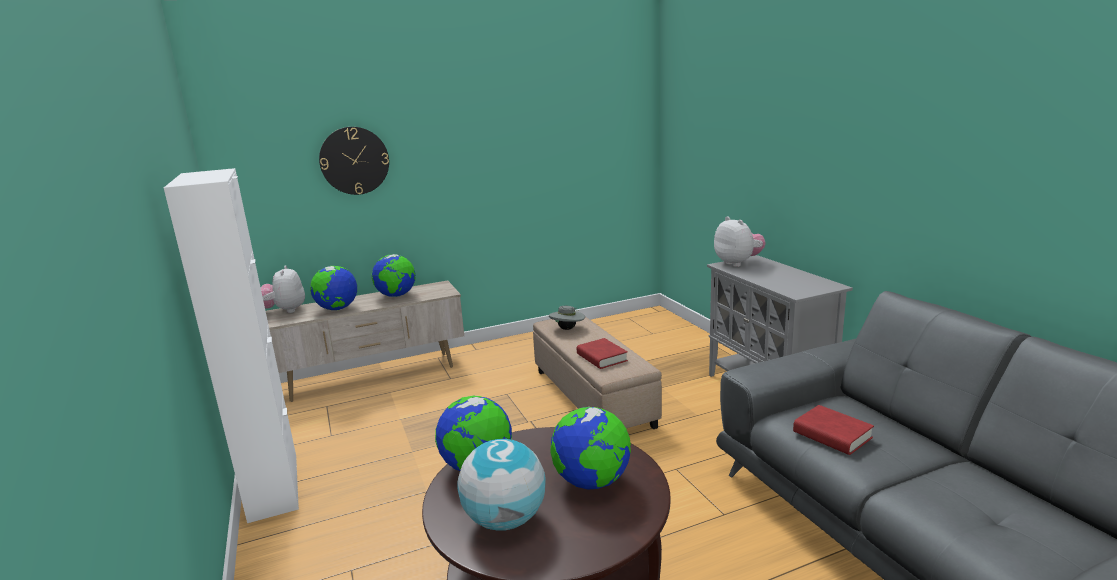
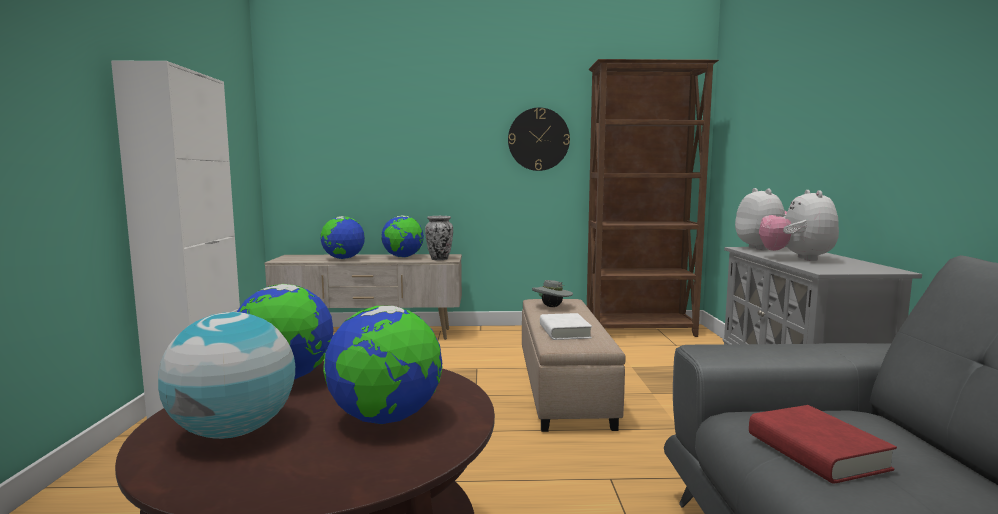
camera: 20 degrees right, 10 degrees down
plush toy [261,265,305,313] -> plush toy moved to [759,190,839,261]
wall clock [319,127,389,195] -> wall clock moved to [508,108,570,171]
red book [577,338,628,369] -> white book [540,313,592,340]
none -> vase [425,216,453,260]
none -> brown bookcase [587,59,719,337]

